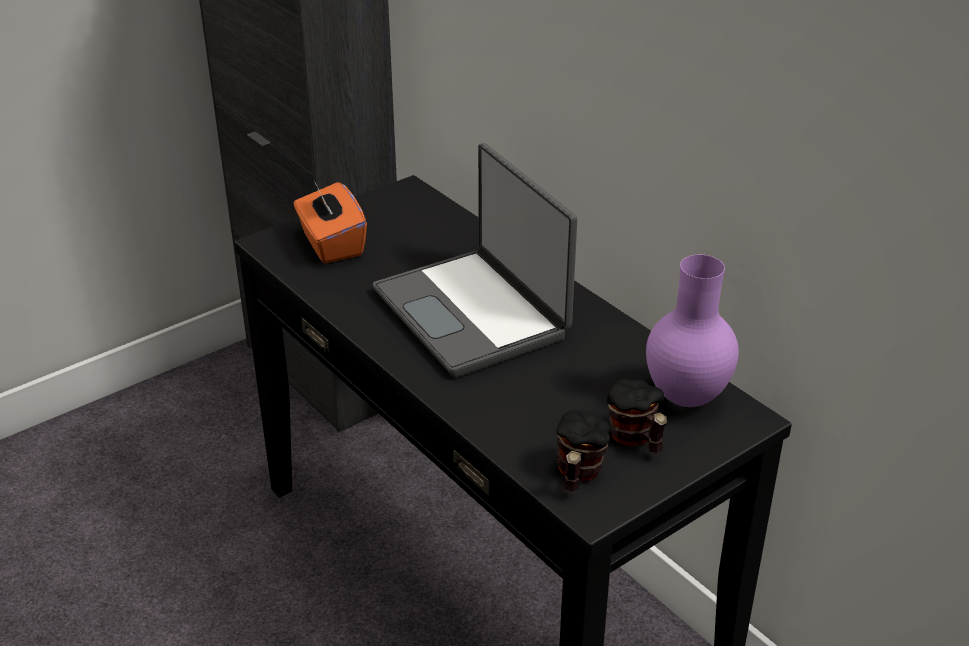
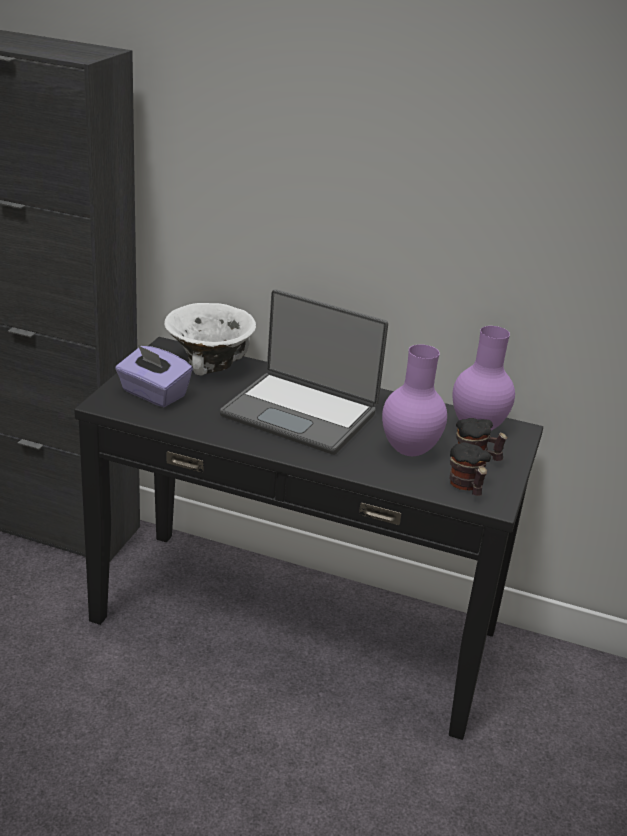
camera: 35 degrees left, 5 degrees down
orange tissue box [294,182,367,263] -> purple tissue box [115,345,193,407]
none -> white bowl [164,303,256,375]
none -> purple vase [382,345,447,456]

